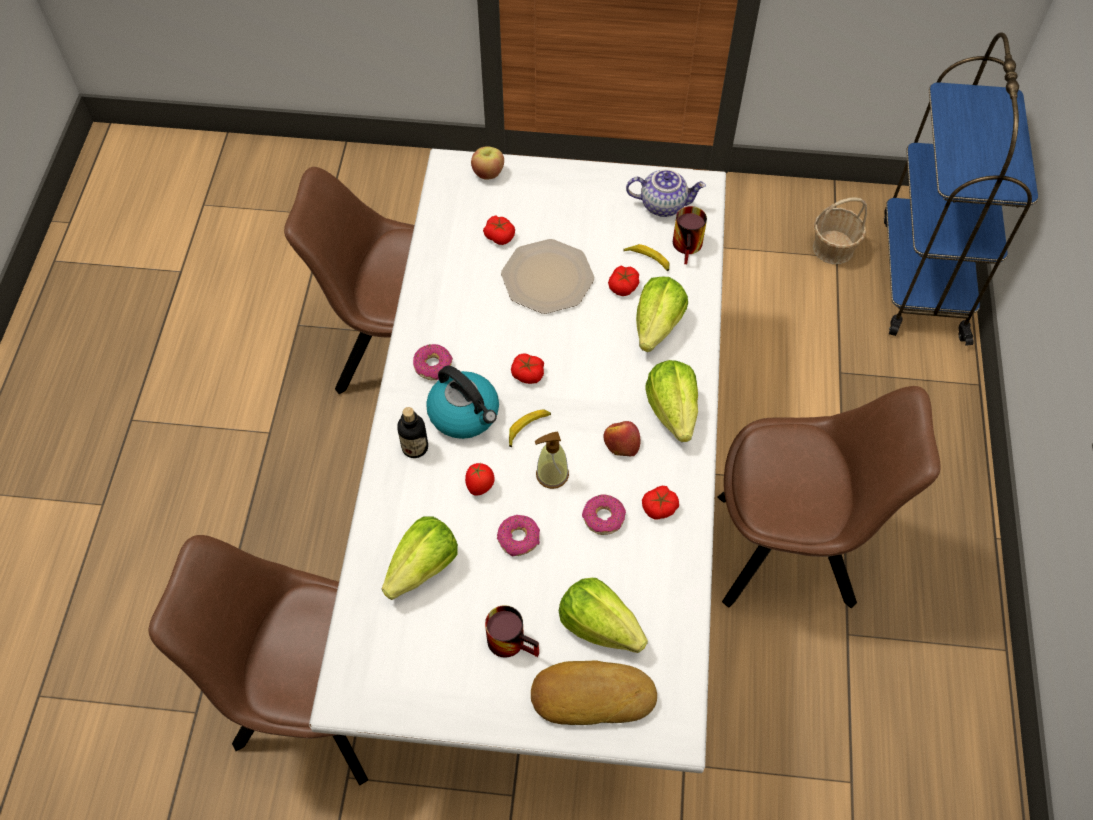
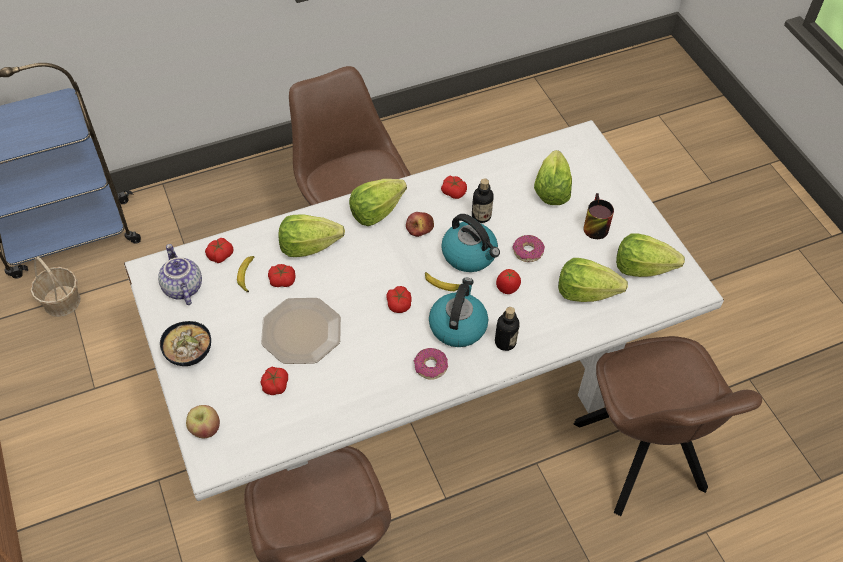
camera: 120 degrees left, 5 degrees down
bread [531,660,657,725] -> none
soap dispenser [535,431,569,489] -> kettle [441,214,500,272]
donut [582,494,626,535] -> bottle [472,178,494,223]
mug [673,206,707,264] -> tomato [205,238,234,263]
none -> bowl [160,321,211,366]
none -> lettuce [616,233,685,277]

